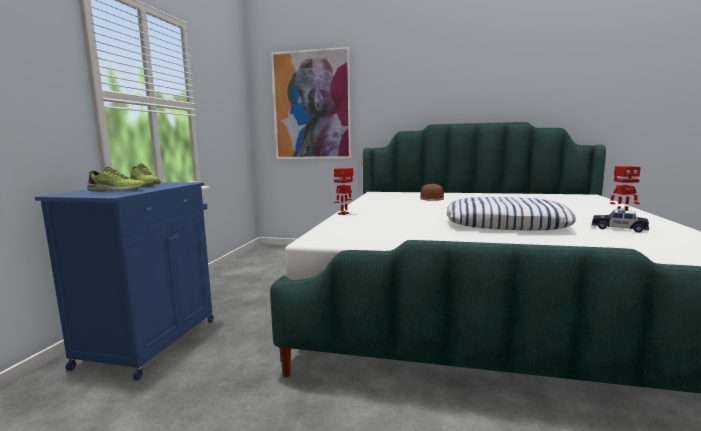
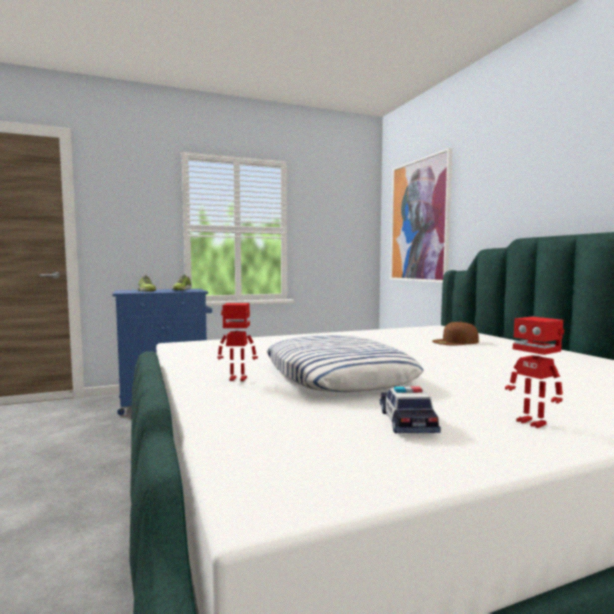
camera: 55 degrees right, 5 degrees down
toy robot [334,168,353,215] -> toy robot moved to [218,303,258,381]

